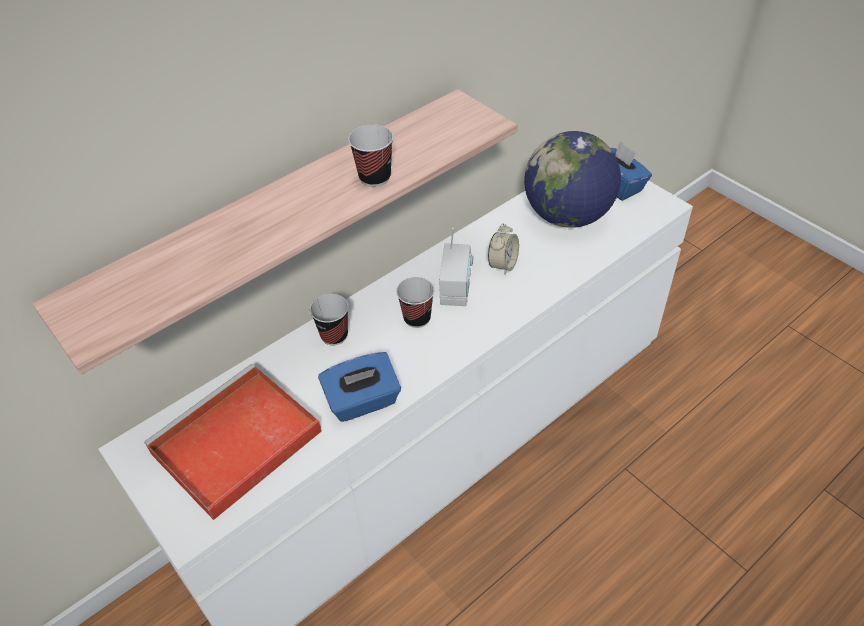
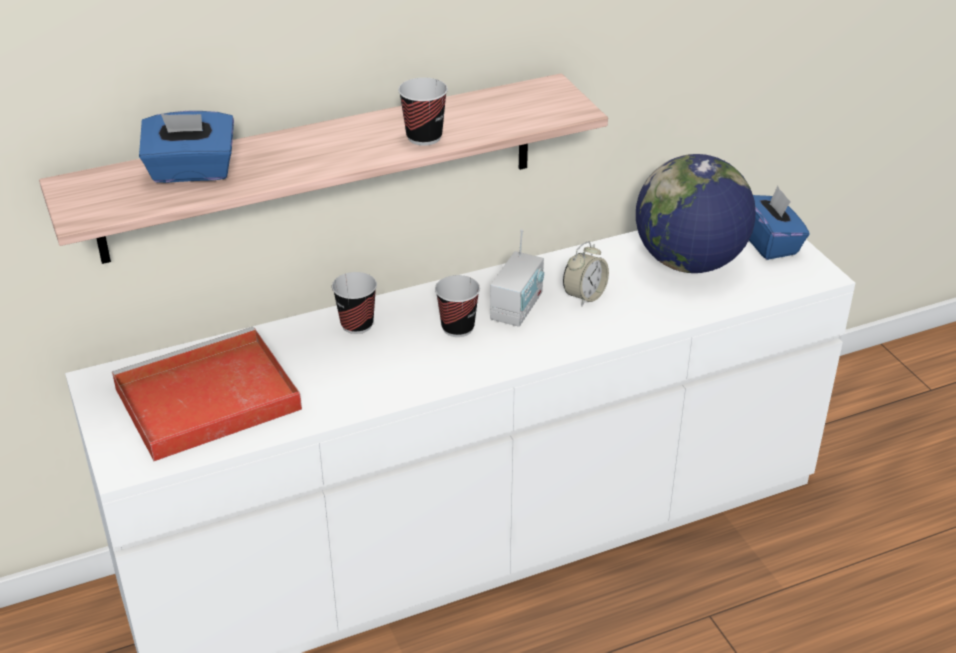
camera: 15 degrees right, 10 degrees down
blue tissue box [318,352,401,422] -> blue tissue box moved to [139,111,234,183]

